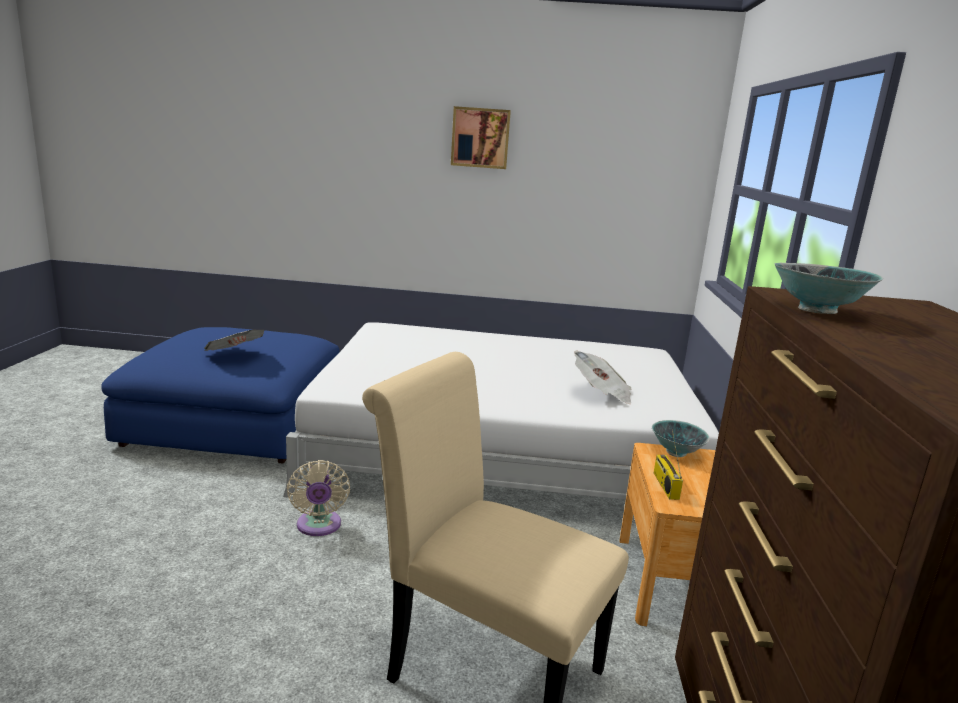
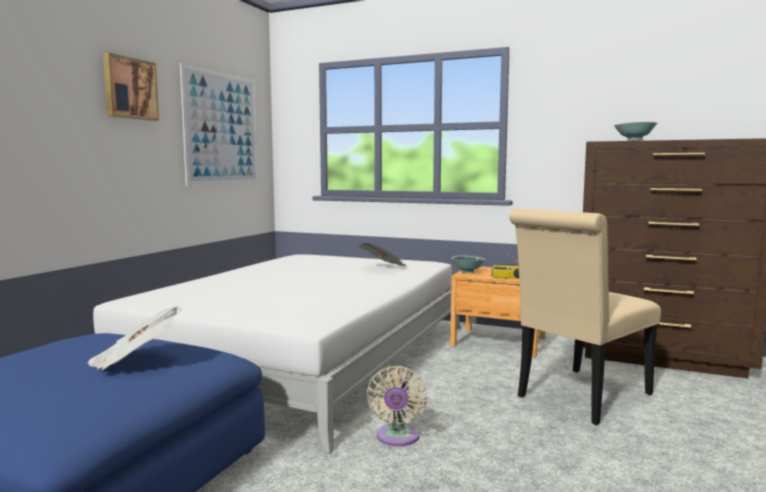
camera: 70 degrees left, 10 degrees down
beige fan [287,460,350,536] -> beige fan turned 90 degrees clockwise [367,366,427,446]
none -> picture [180,63,258,185]

